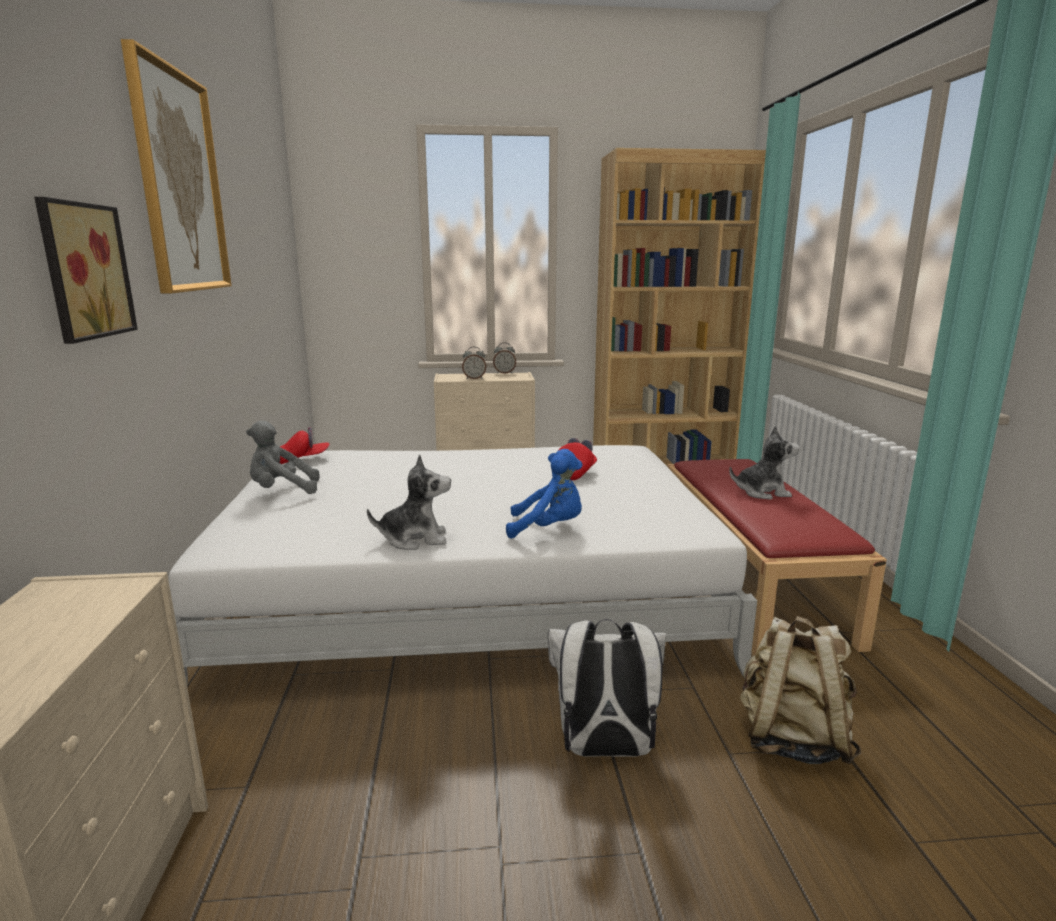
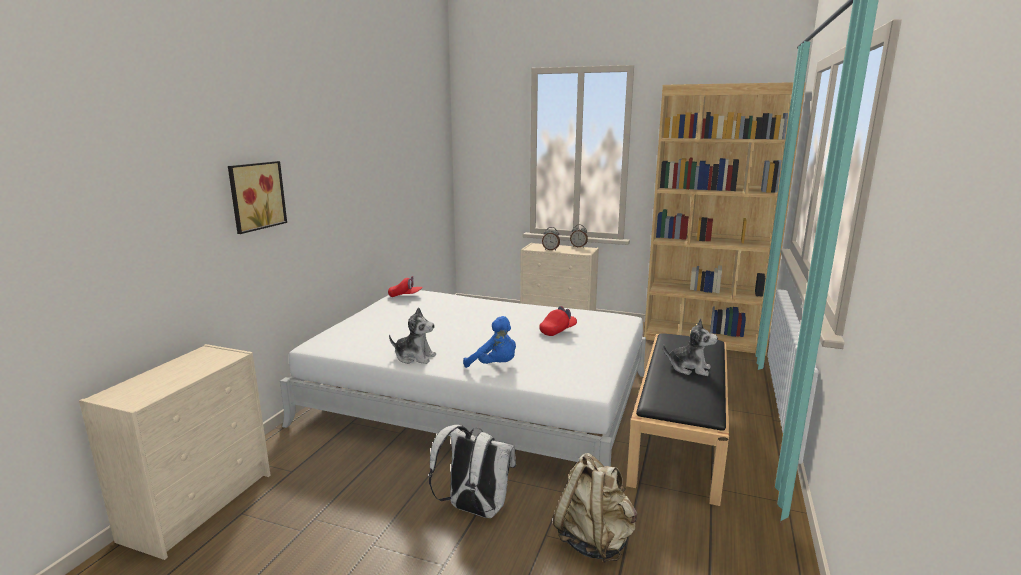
camera: 25 degrees right, 0 degrees up
picture [121,39,232,294] -> none
grey plush toy [246,421,320,494] -> none
red bench [667,459,887,656] -> black bench [626,333,729,506]

